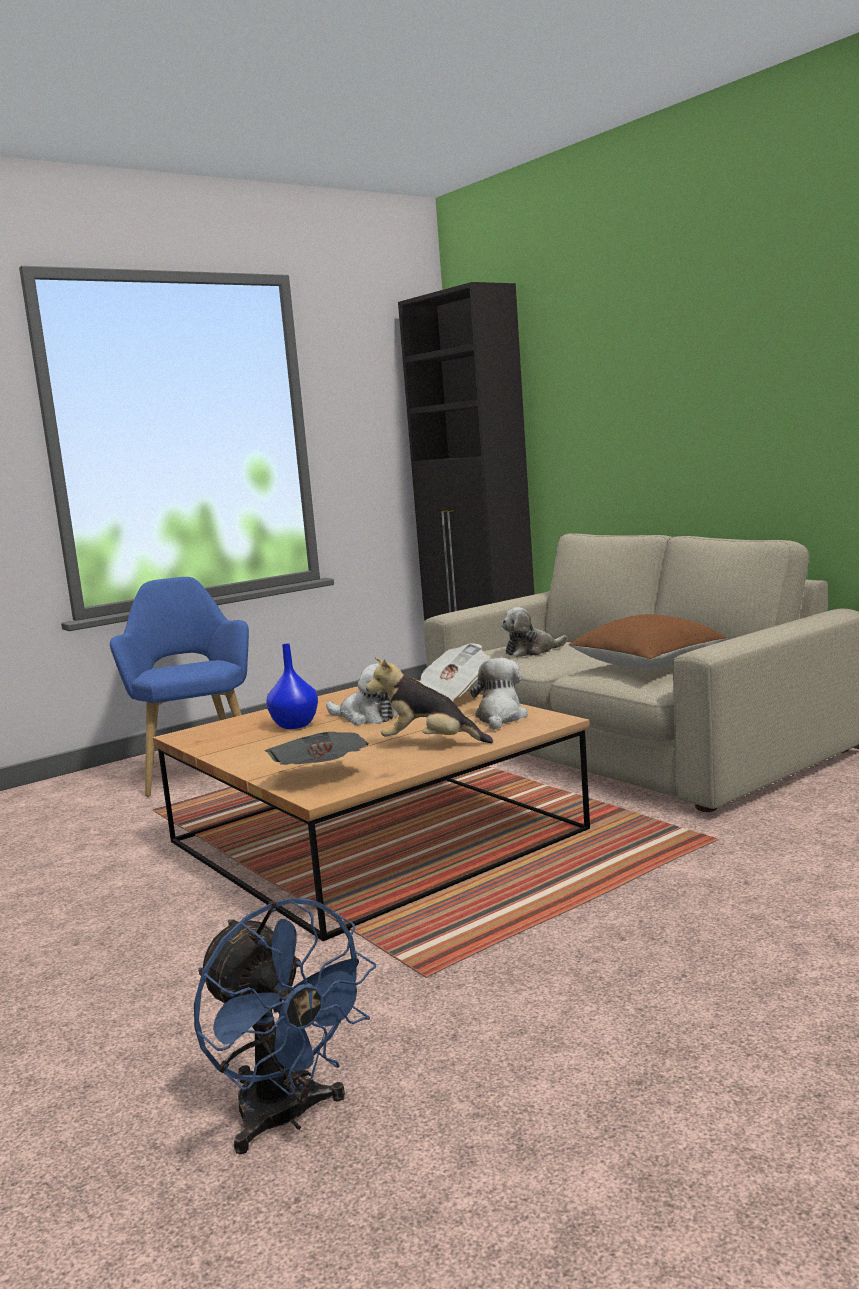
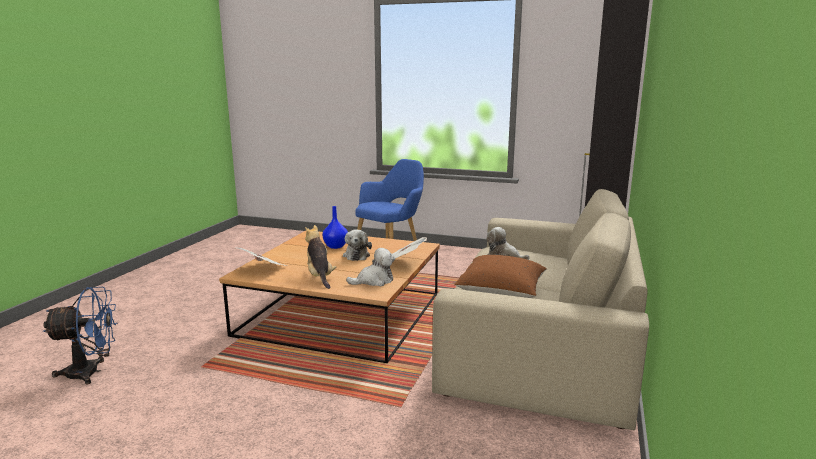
camera: 55 degrees right, 5 degrees up
blue fan [194,898,376,1154] -> blue fan turned 120 degrees counterclockwise [43,287,117,385]

